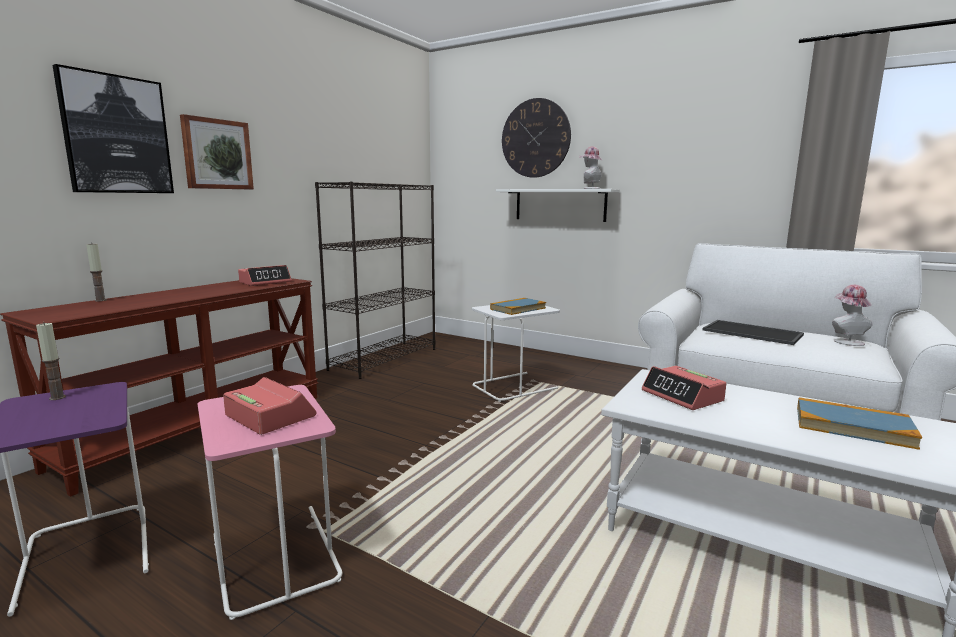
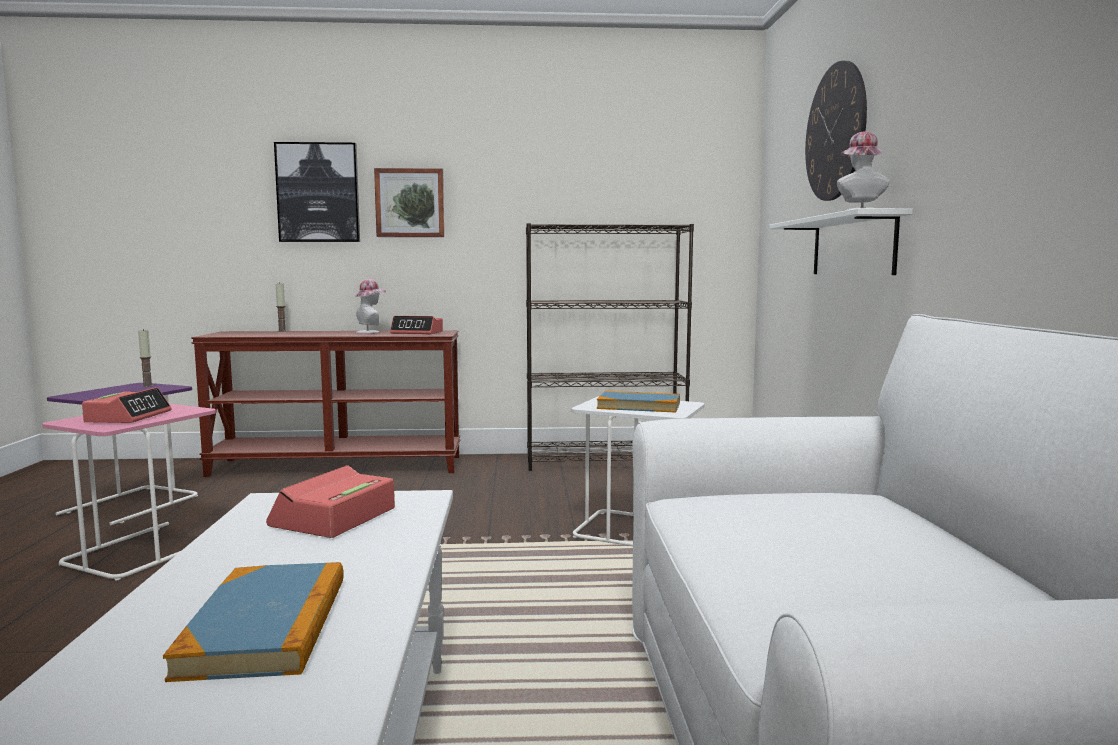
camera: 55 degrees right, 5 degrees down
tray [702,320,804,345] -> none
hat [832,285,873,346] -> hat moved to [355,279,386,334]

